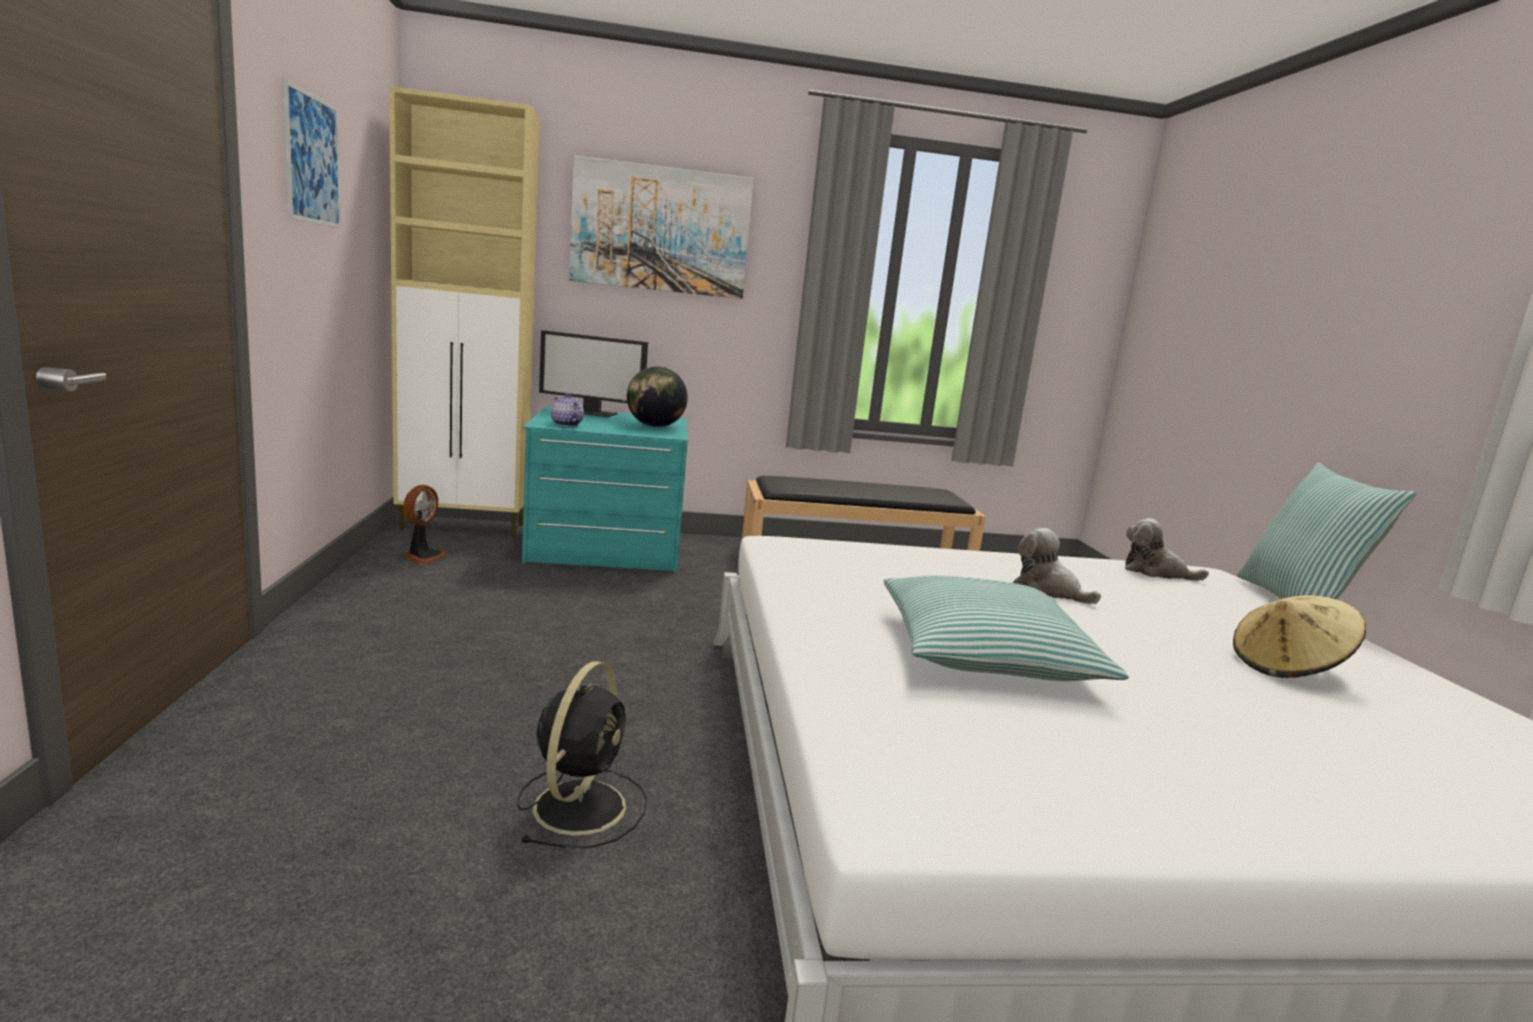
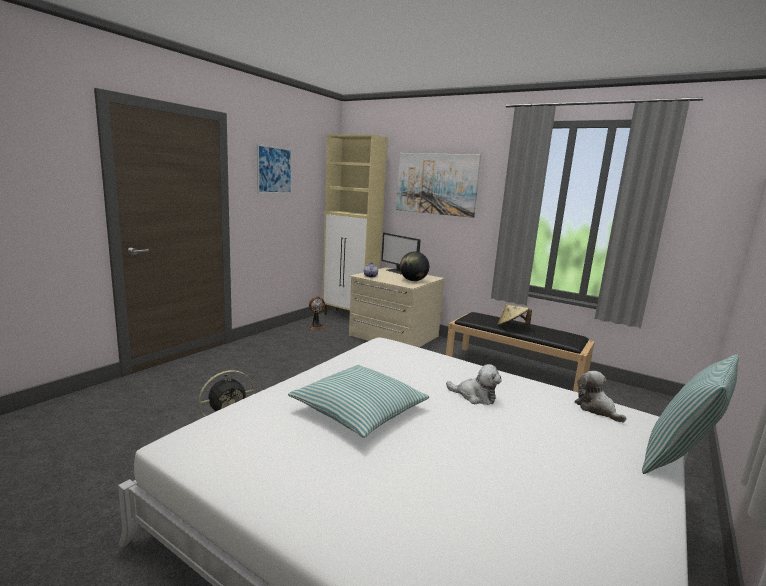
camera: 40 degrees right, 0 degrees up
turquoise dresser [522,406,688,572] -> beige dresser [349,267,444,347]
plush toy [1013,528,1101,604] -> plush toy turned 120 degrees clockwise [446,364,502,405]
beige hat [1233,595,1366,678] -> beige hat moved to [497,305,532,326]

